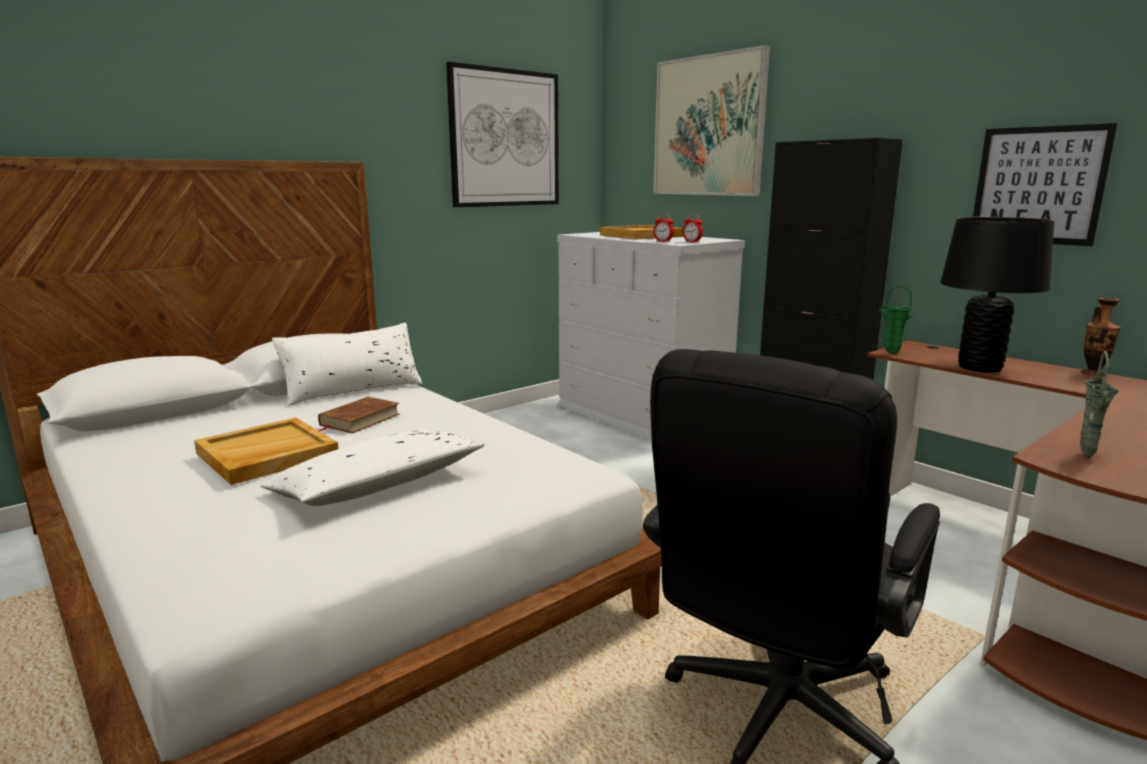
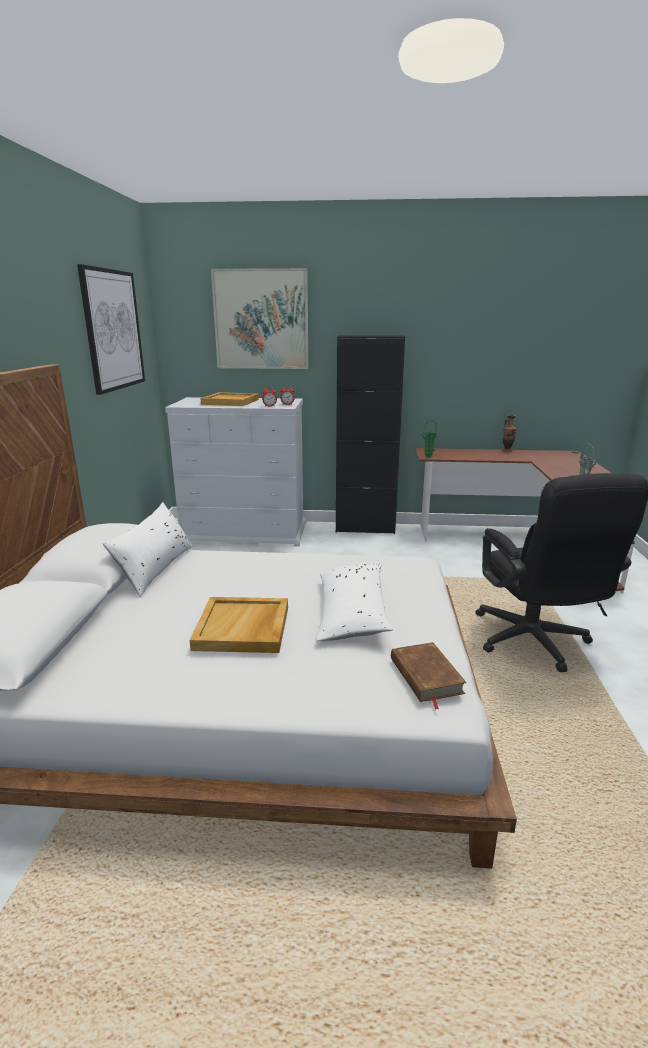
camera: 45 degrees left, 5 degrees up
brown book [318,397,399,433] -> brown book moved to [391,642,467,710]
black table lamp [940,217,1054,373] -> none
picture [973,123,1117,246] -> none

